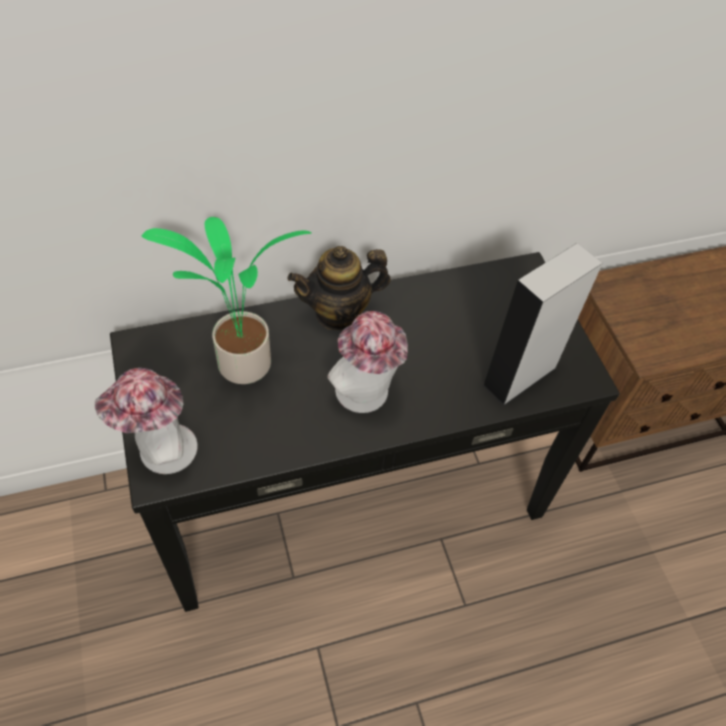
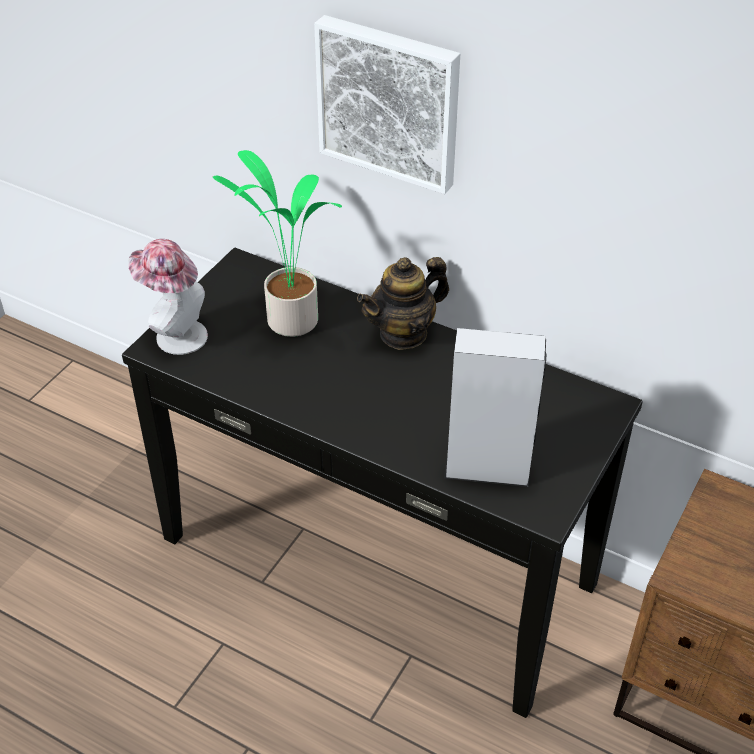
camera: 50 degrees right, 10 degrees down
teapot [288,246,391,331] -> teapot turned 60 degrees counterclockwise [357,257,449,350]
hat [327,311,408,413] -> none
none -> picture [314,15,460,194]

